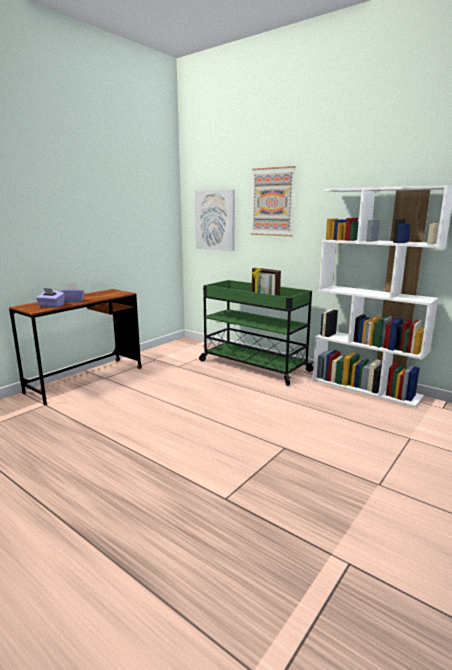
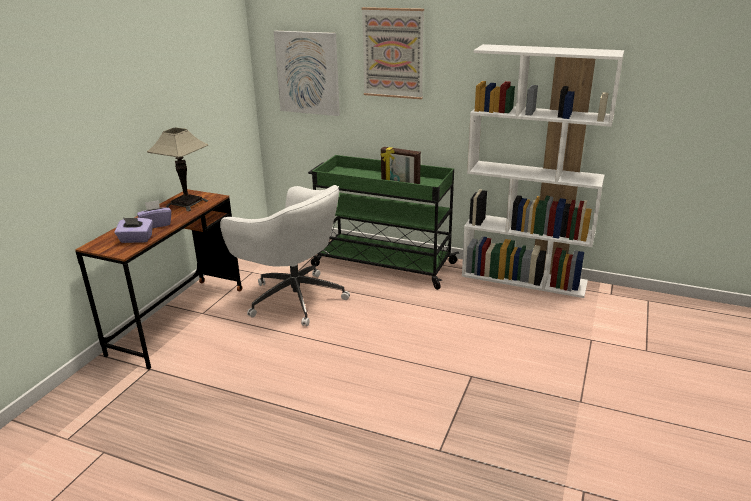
camera: 15 degrees left, 10 degrees up
none -> table lamp [147,128,208,211]
none -> white office chair [220,185,350,326]

